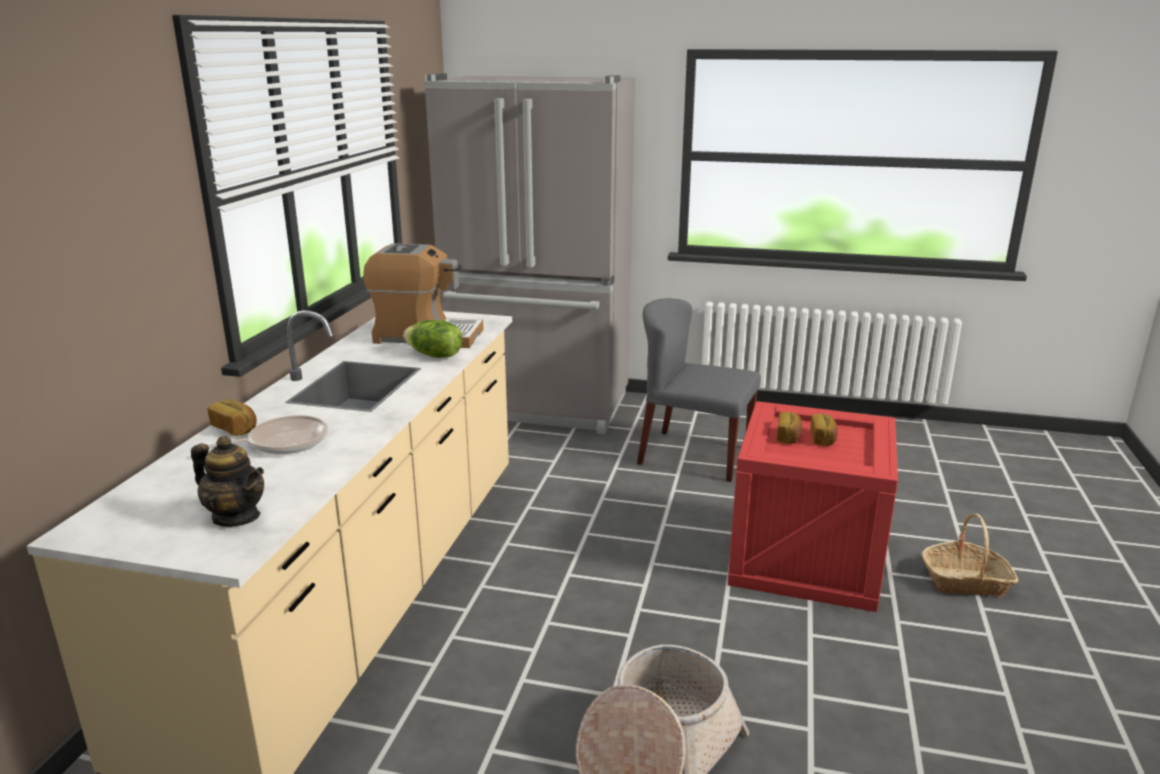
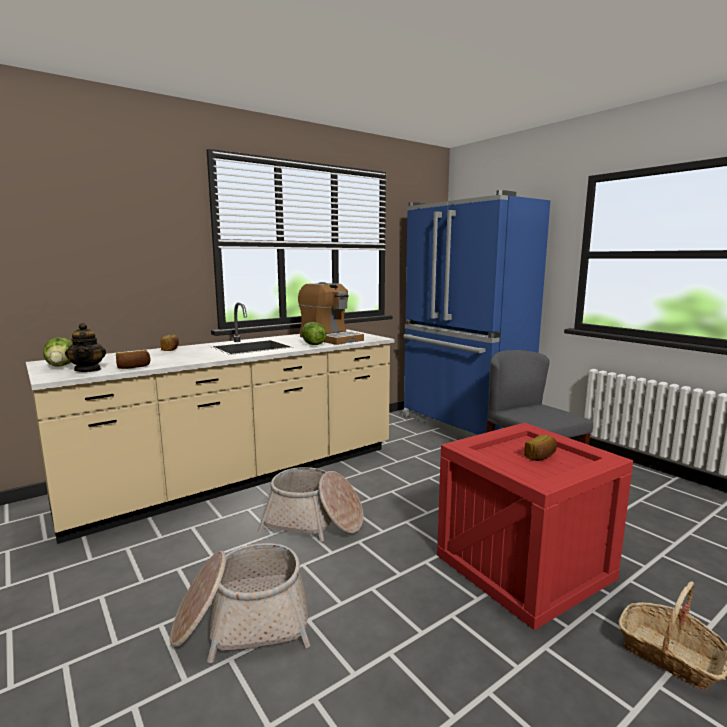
camera: 40 degrees right, 10 degrees down
frying pan [208,415,328,455] -> none
grey fridge [424,73,635,434] -> blue fridge [402,190,550,438]
bread [776,412,802,444] -> bread moved to [116,350,150,369]
none -> lettuce [43,337,72,366]
none -> basket [258,467,364,542]

